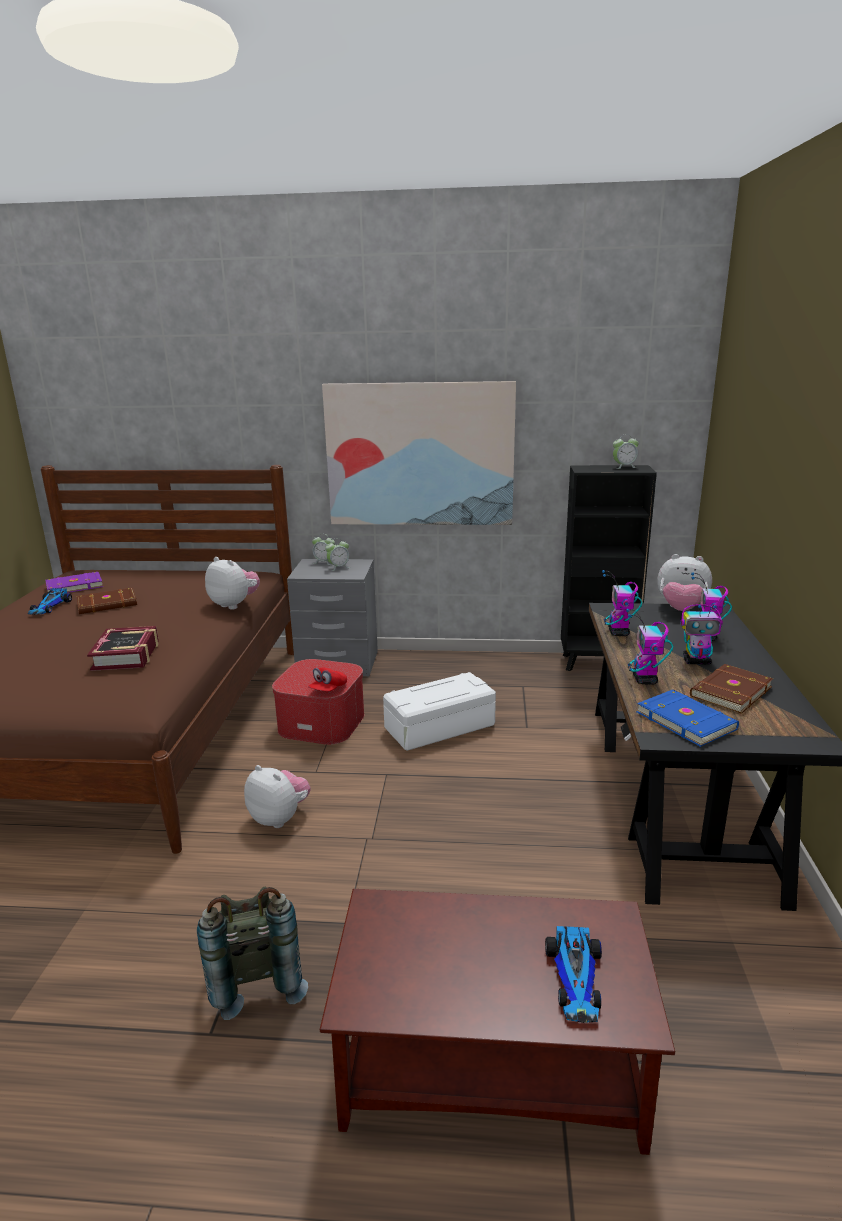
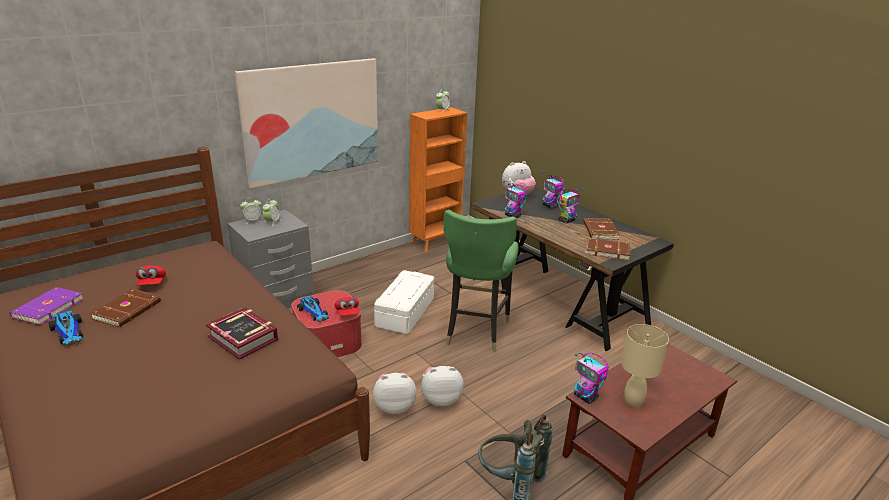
camera: 45 degrees left, 5 degrees up
plush toy [205,557,260,610] -> plush toy moved to [421,366,464,407]
toy car [545,926,602,1023] -> toy car moved to [297,295,329,322]
black bookcase [561,465,657,671] -> orange bookcase [410,107,467,252]
toy robot [626,609,674,685] -> toy robot moved to [574,353,609,404]
blue book [636,690,739,747] -> brown book [585,238,630,260]
none -> red cap [136,265,166,285]
none -> green chair [443,210,519,352]
none -> beige table lamp [621,324,669,408]

